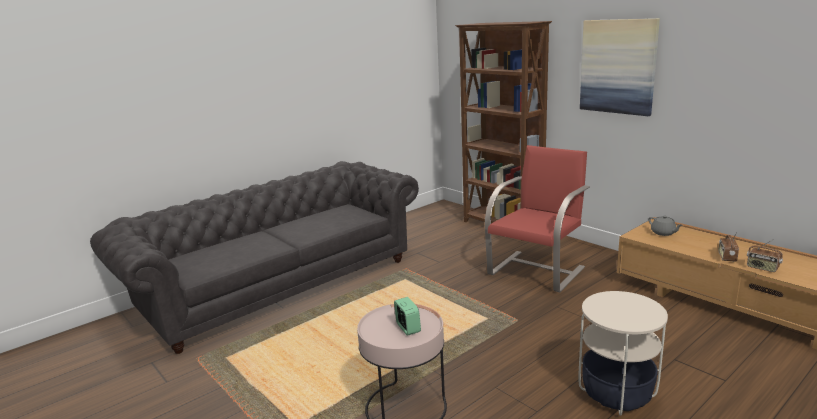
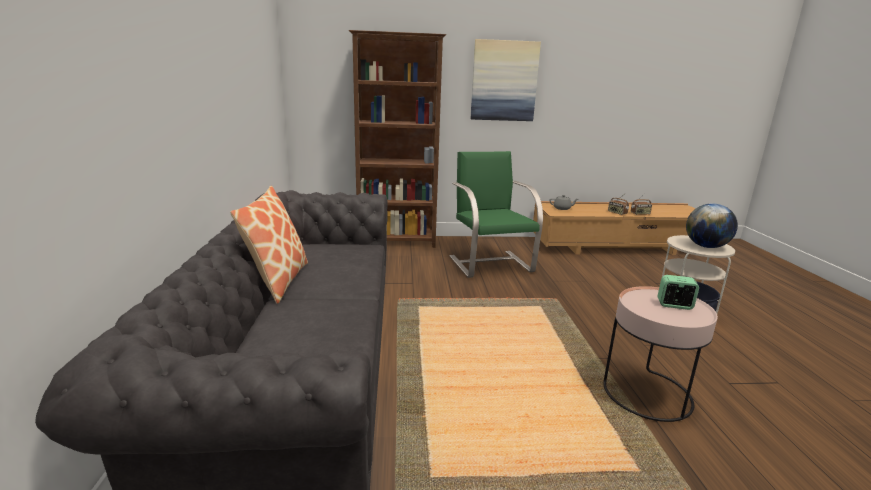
camera: 55 degrees left, 0 degrees up
red armchair [485,145,590,293] -> green armchair [450,151,543,278]
none -> pillow [230,186,308,304]
none -> globe [686,203,738,248]

